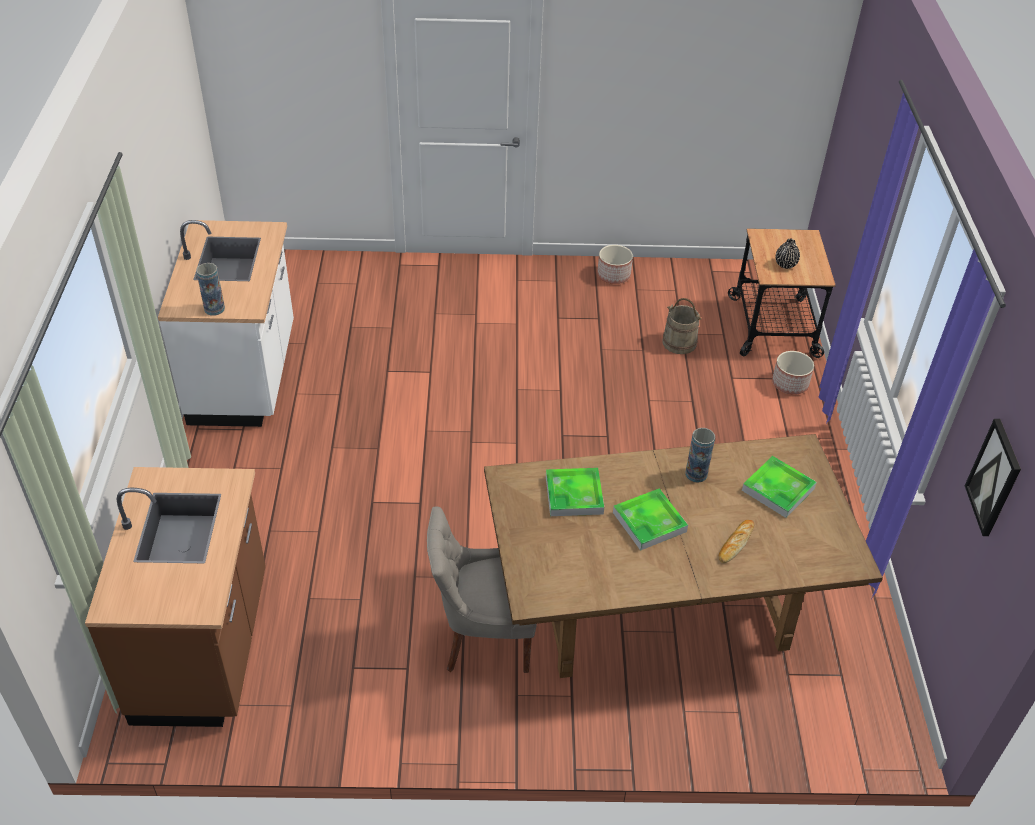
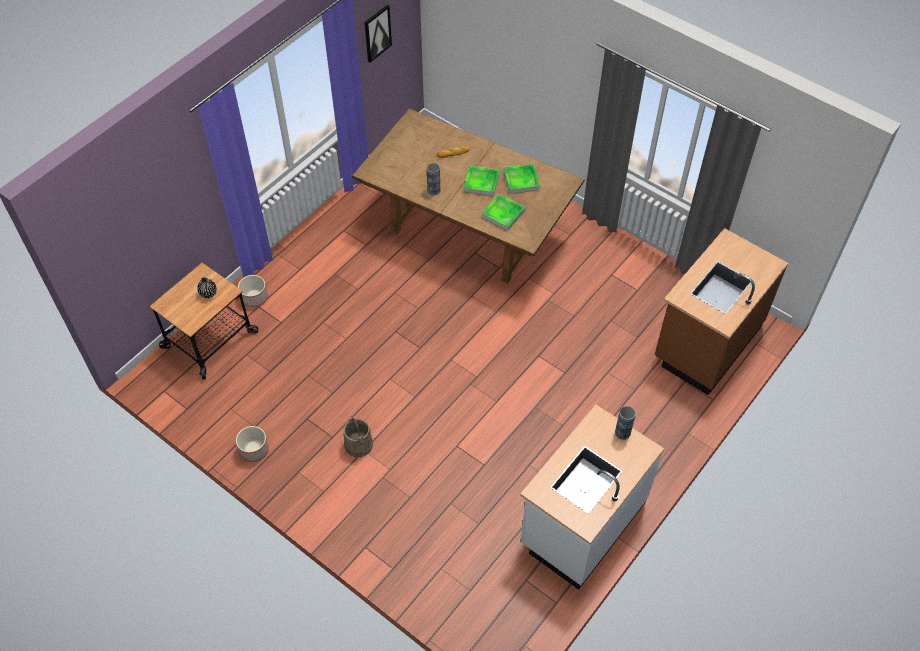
camera: 140 degrees left, 10 degrees up
grey chair [427,507,537,673] -> none
beige bucket [663,298,702,354] -> beige bucket moved to [344,416,373,457]
tray [742,456,817,518] -> tray moved to [504,164,540,194]

